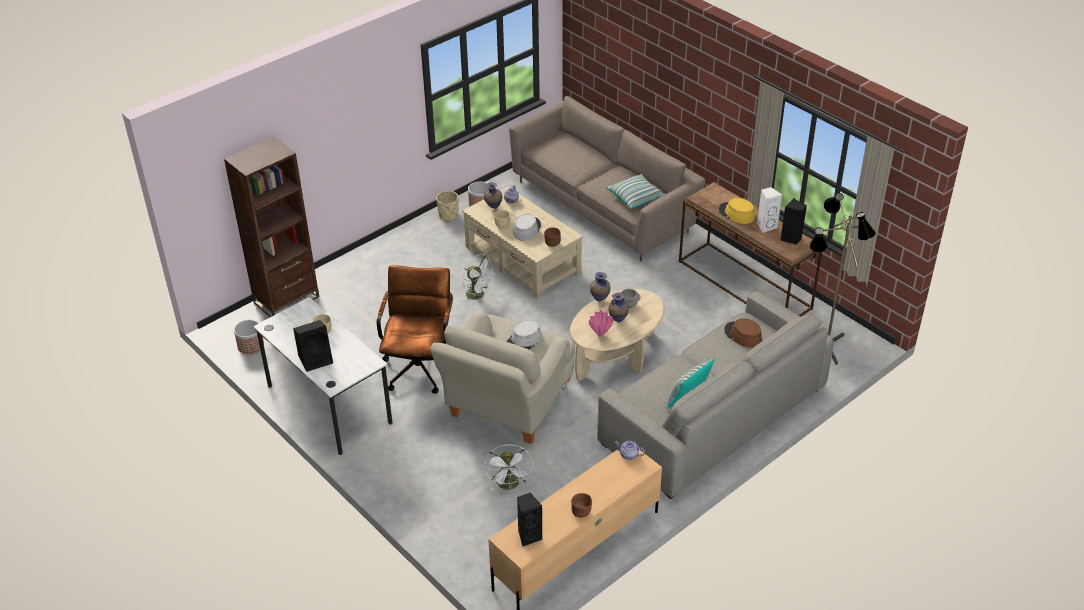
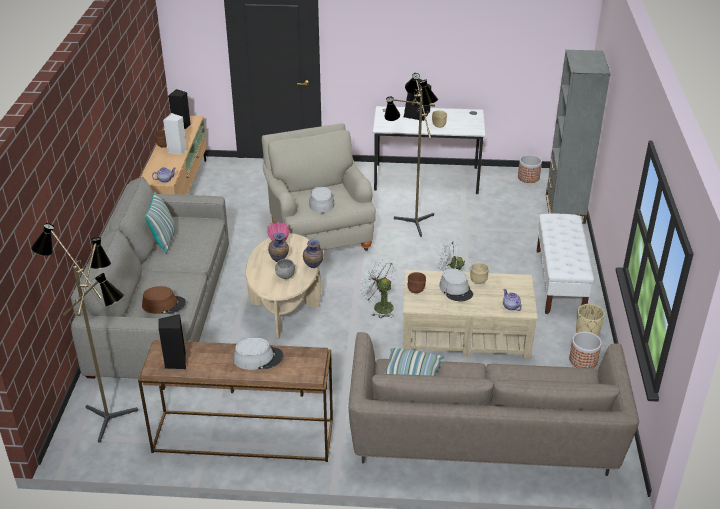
camera: 135 degrees right, 5 degrees down
brown bookcase [224,137,319,317] -> grey bookcase [546,50,611,224]
brown office chair [377,265,453,394] -> floor lamp [384,73,438,237]
vase [484,182,502,209] -> none
white fan [484,445,532,491] -> white fan moved to [360,259,394,318]
yellow hat [719,198,755,224] -> grey hat [233,337,284,370]
white speaker [757,187,782,232] -> white speaker moved to [163,113,187,155]
none -> white bench [537,213,594,314]

